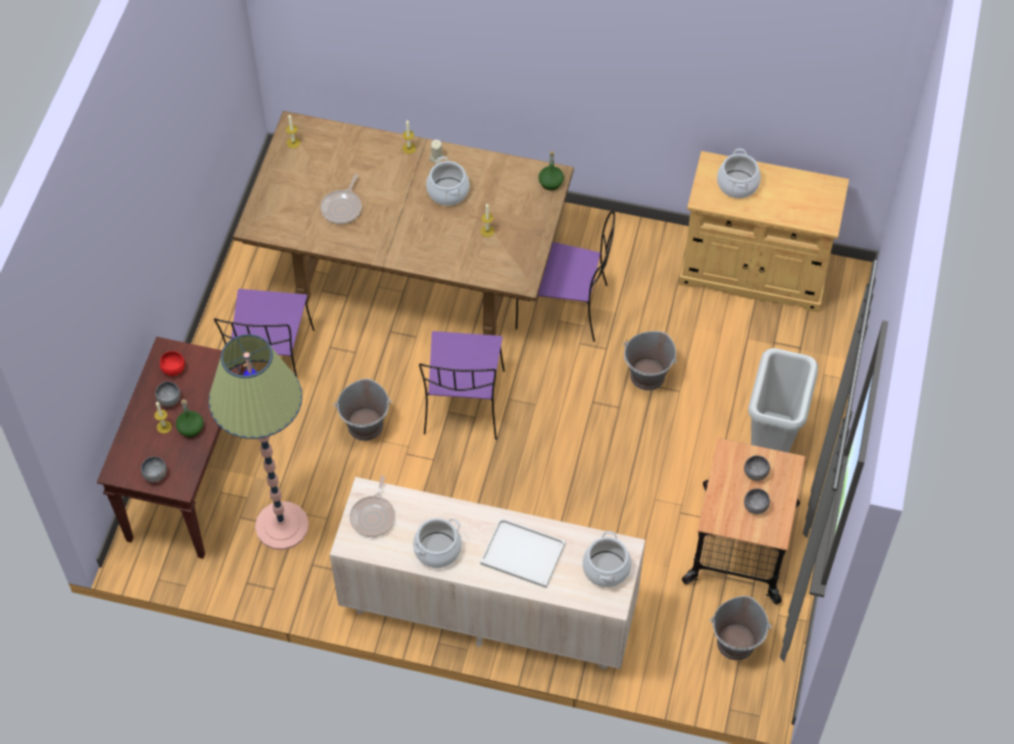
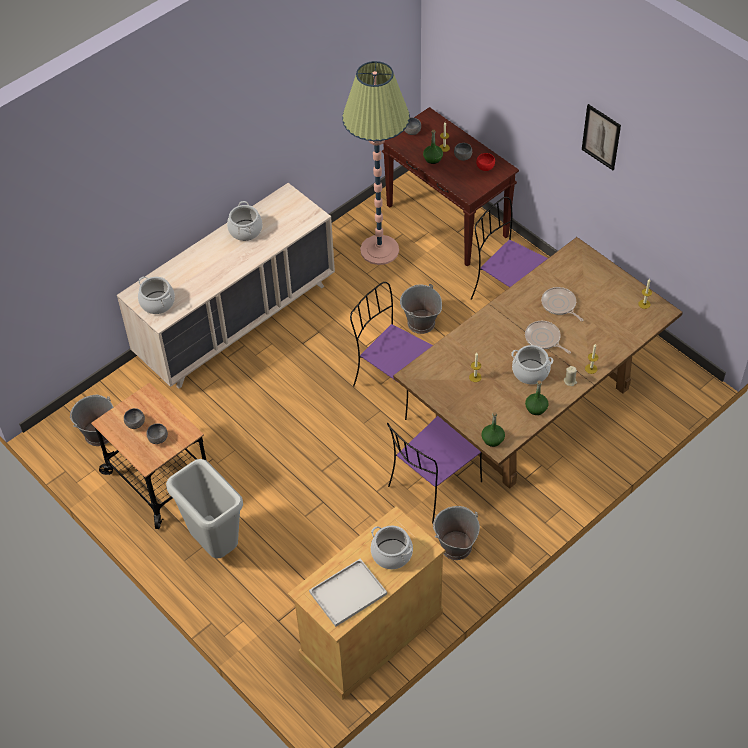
camera: 125 degrees right, 5 degrees down
frying pan [350,476,395,537] -> frying pan moved to [525,321,571,354]
white tray [480,518,566,588] -> white tray moved to [309,559,387,627]
grey bucket [623,331,677,391] -> grey bucket moved to [433,506,480,560]
none -> green bottle [525,381,549,415]
none -> picture [582,104,621,170]

